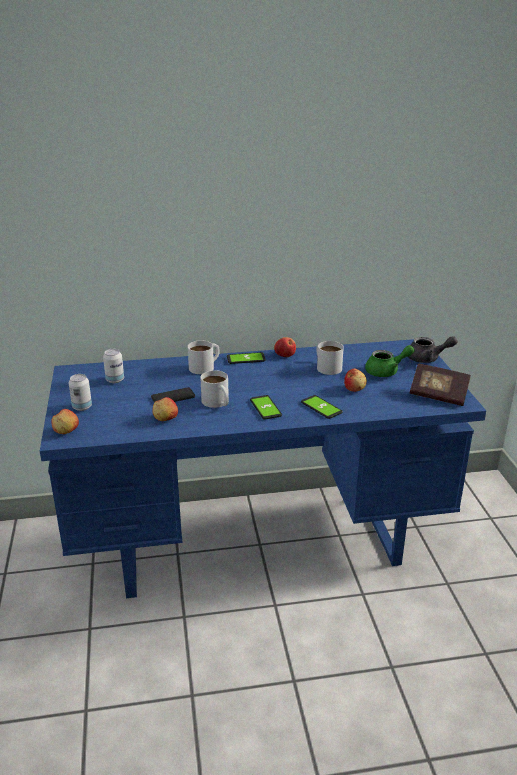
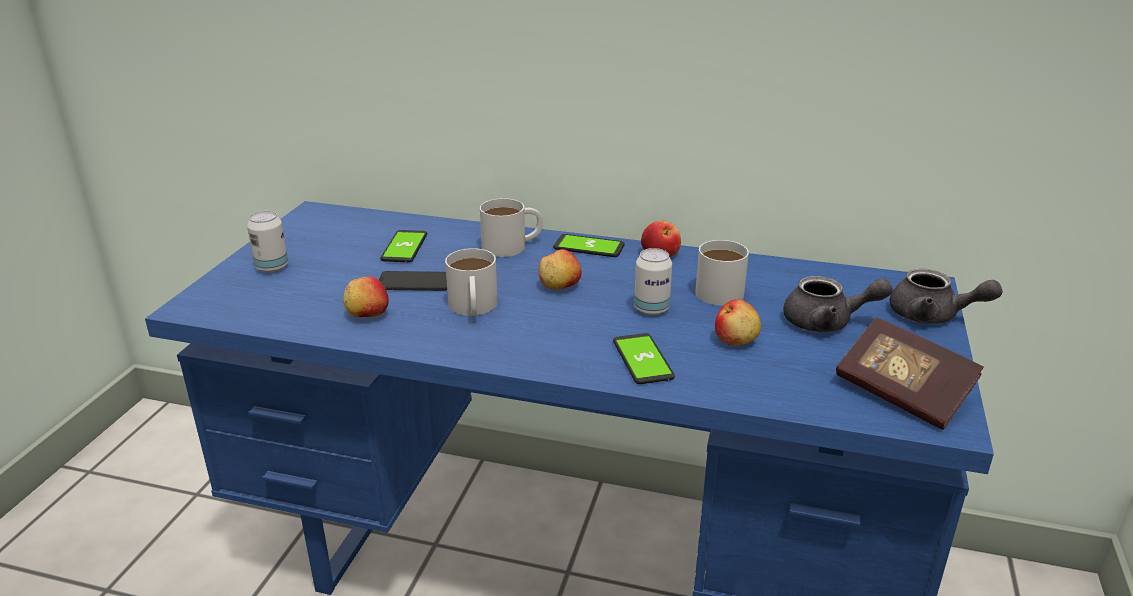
camera: 25 degrees right, 0 degrees up
apple [52,409,79,434] -> apple moved to [539,249,582,290]
can [103,349,124,383] -> can moved to [634,248,672,316]
phone [250,395,282,420] -> phone moved to [380,230,427,262]
green teapot [365,345,414,377] -> grey teapot [783,276,893,332]

